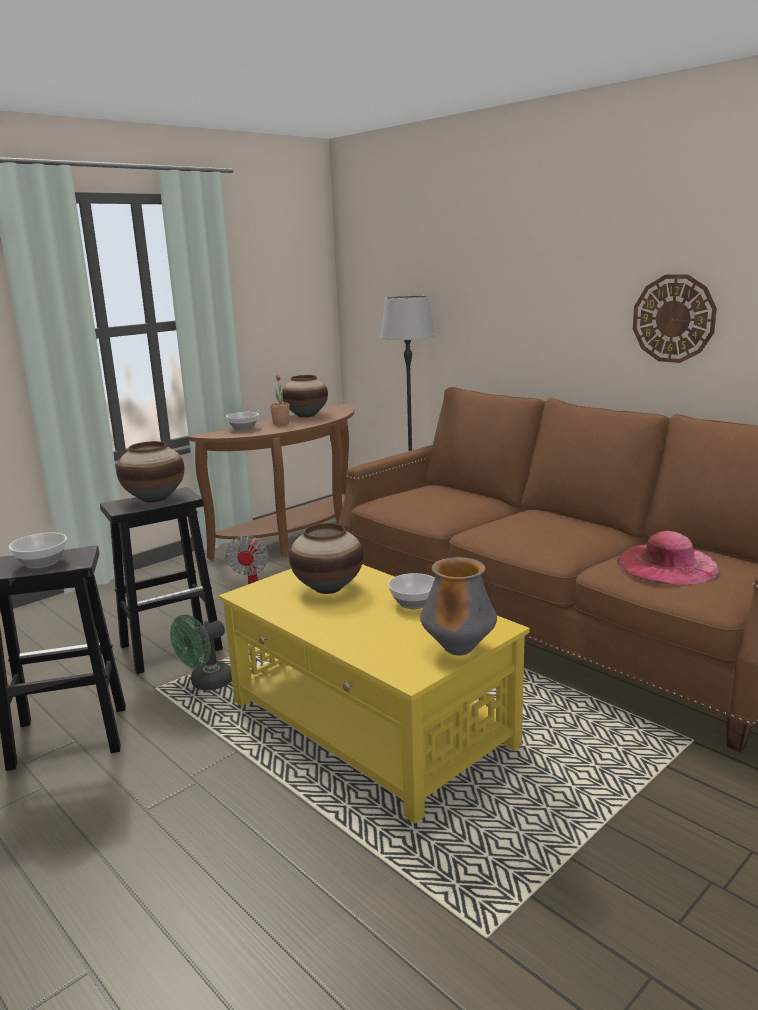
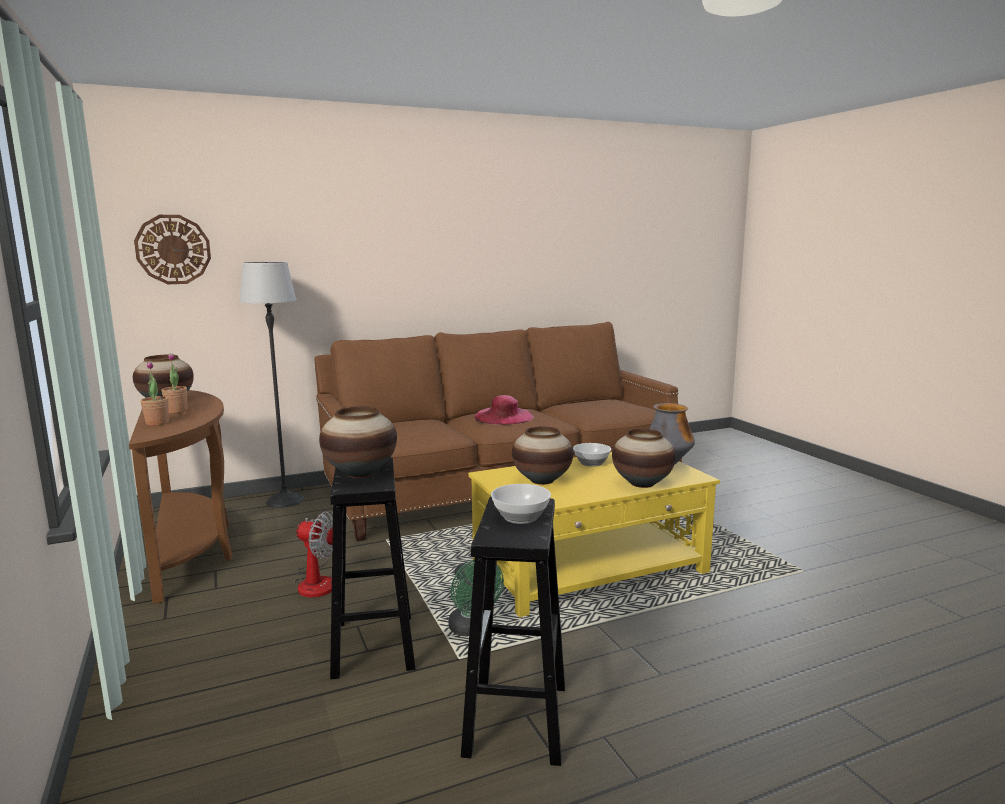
camera: 70 degrees left, 5 degrees down
bowl [226,412,259,430] -> potted plant [141,361,169,426]
pink hat [617,531,719,585] -> pink hat moved to [475,395,534,425]
wall clock [633,274,717,363] -> wall clock moved to [134,215,211,284]
none -> vase [612,429,676,488]

